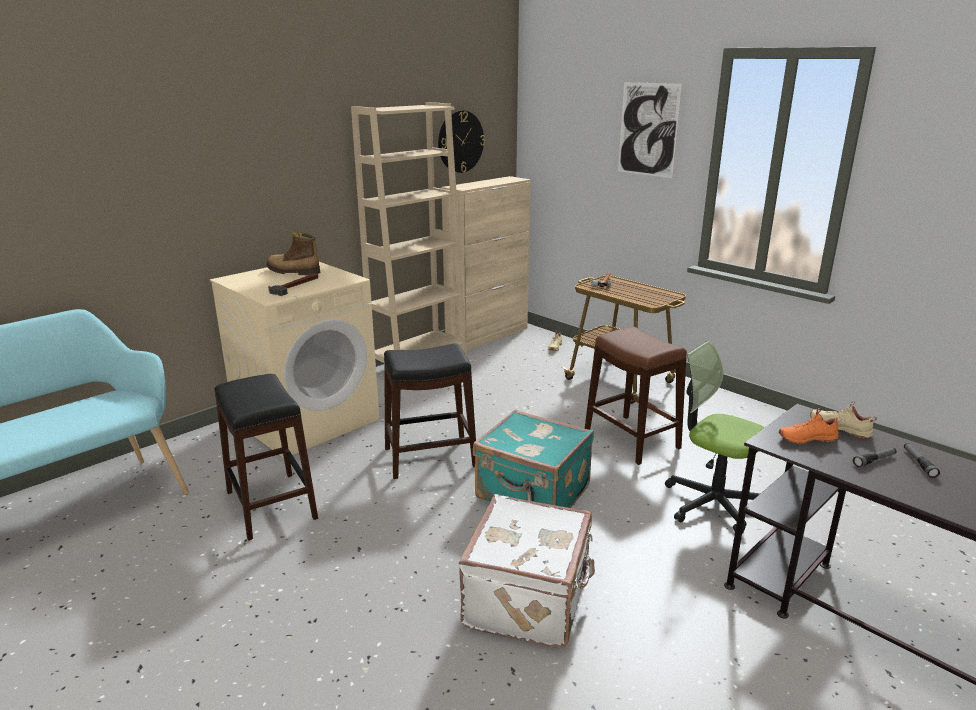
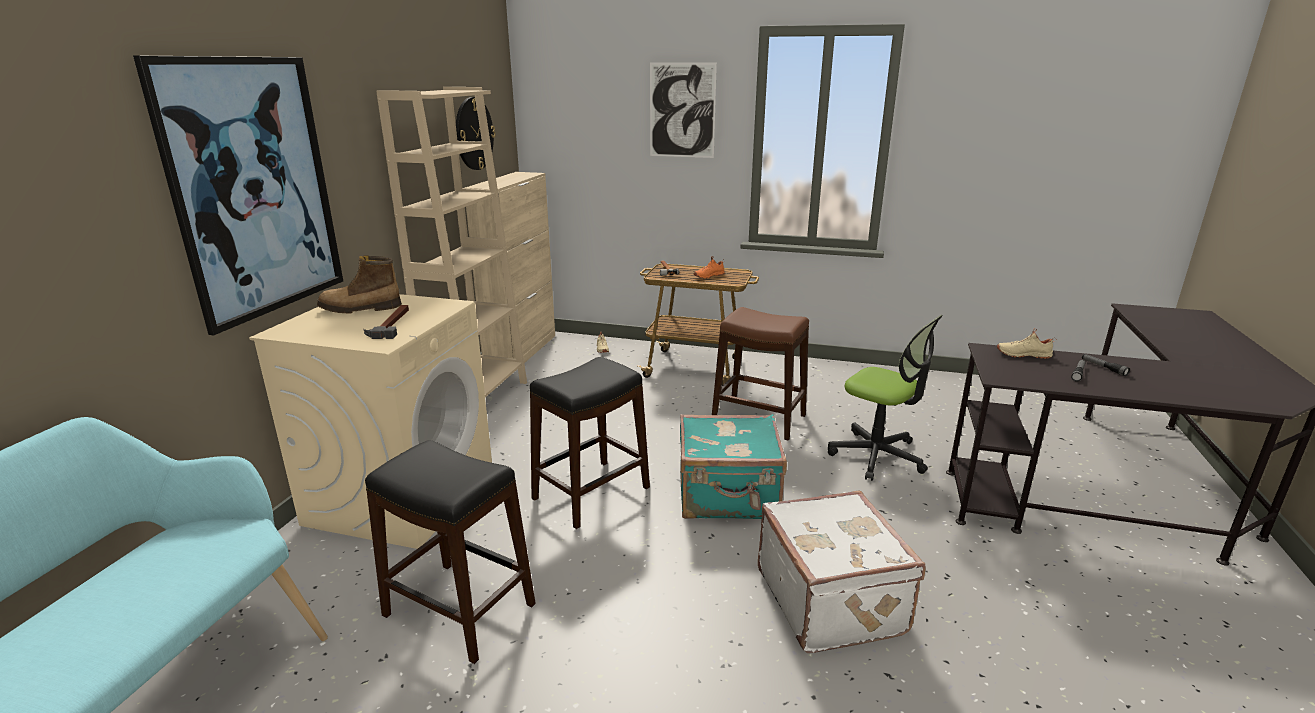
camera: 30 degrees left, 0 degrees up
office chair [665,341,765,534] -> office chair turned 150 degrees counterclockwise [828,315,943,481]
orange shoe [779,408,842,444] -> orange shoe moved to [694,256,725,279]
none -> picture [133,56,343,335]

